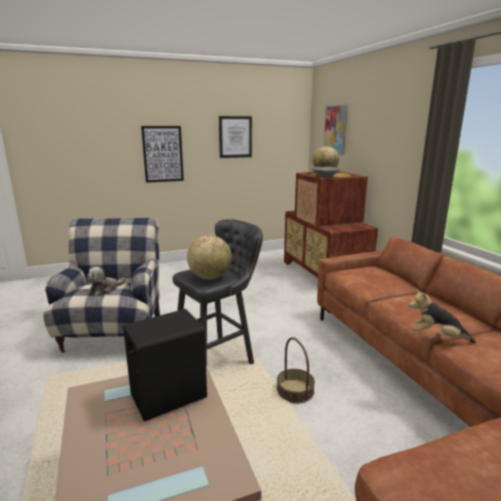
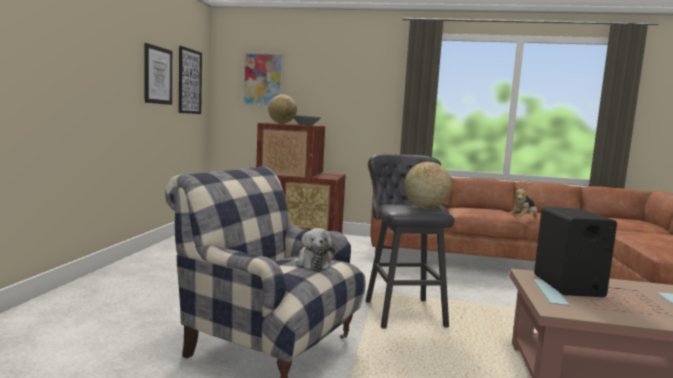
camera: 60 degrees left, 10 degrees down
picture [141,126,184,183] -> picture moved to [179,46,202,114]
basket [277,337,315,404] -> none

